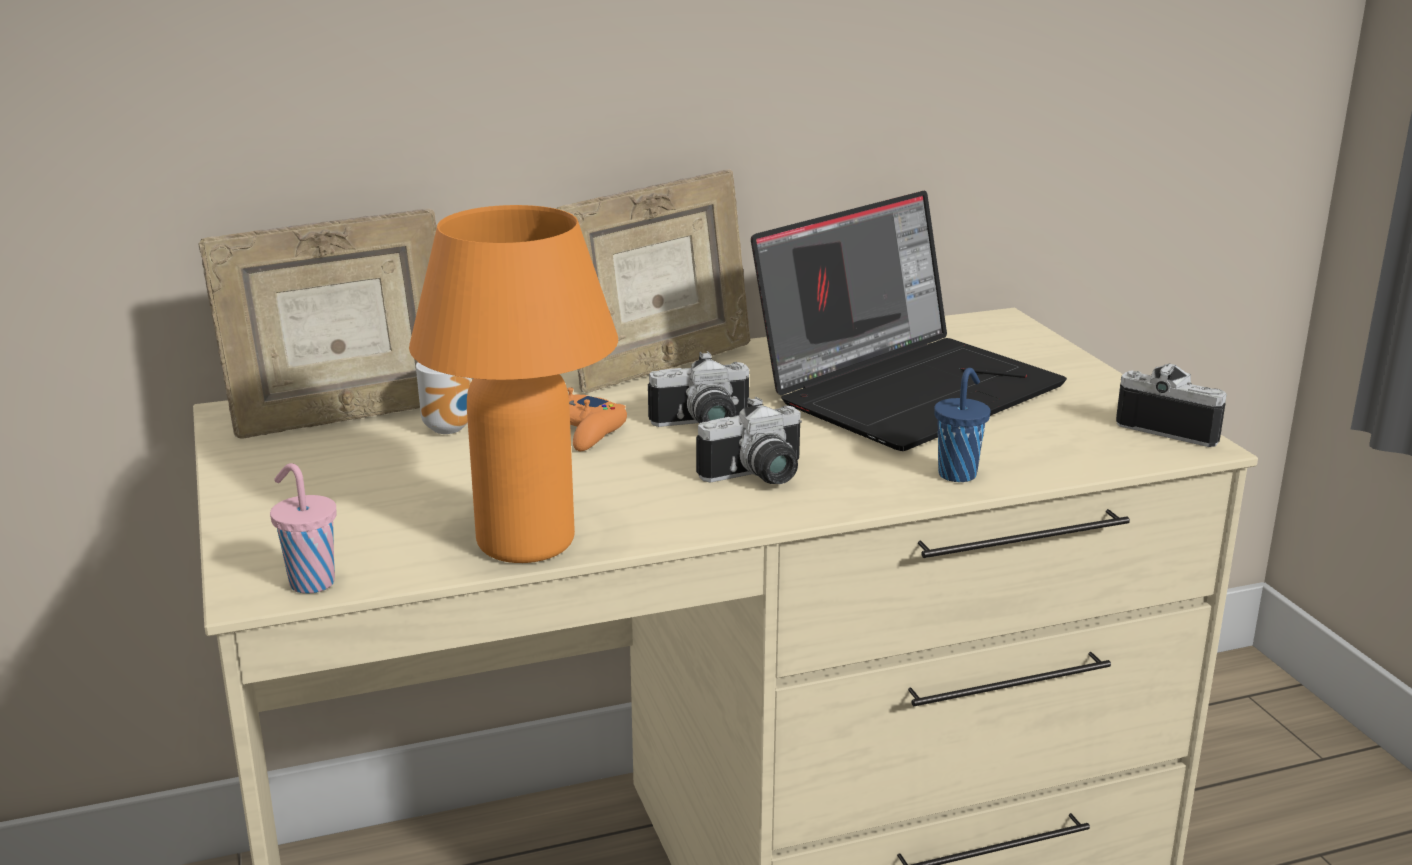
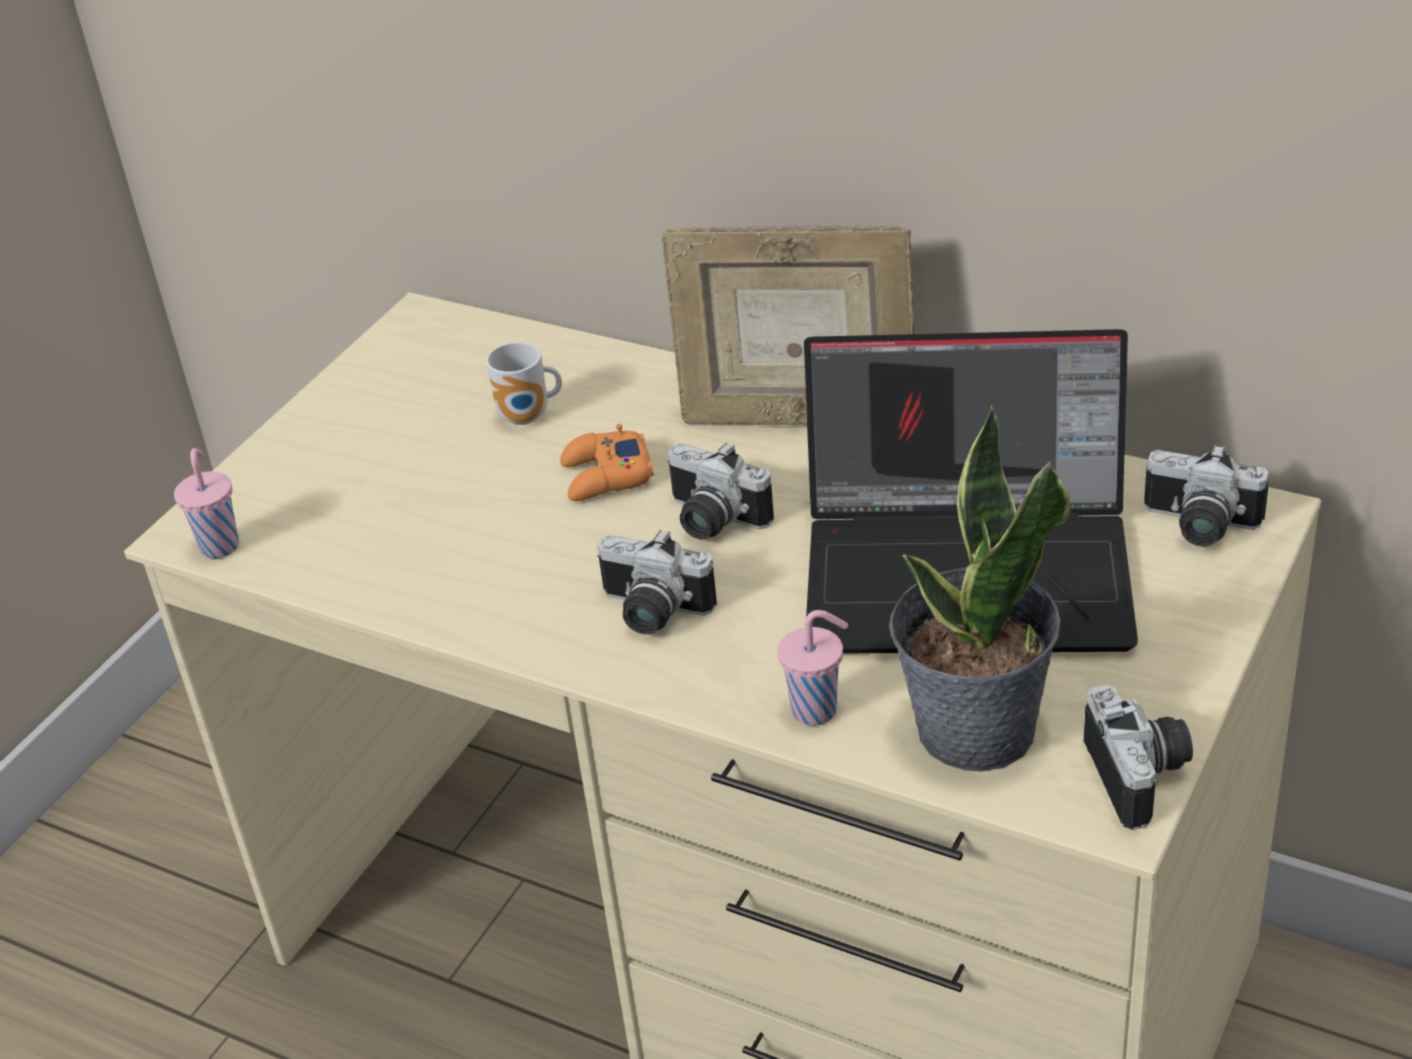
camera: 50 degrees right, 15 degrees up
picture frame [198,209,437,438] -> none
orange table lamp [409,205,618,563] -> none
blue cup [934,368,990,482] -> pink cup [777,610,848,726]
none -> potted plant [889,405,1070,771]
none -> camera [1144,444,1269,547]

